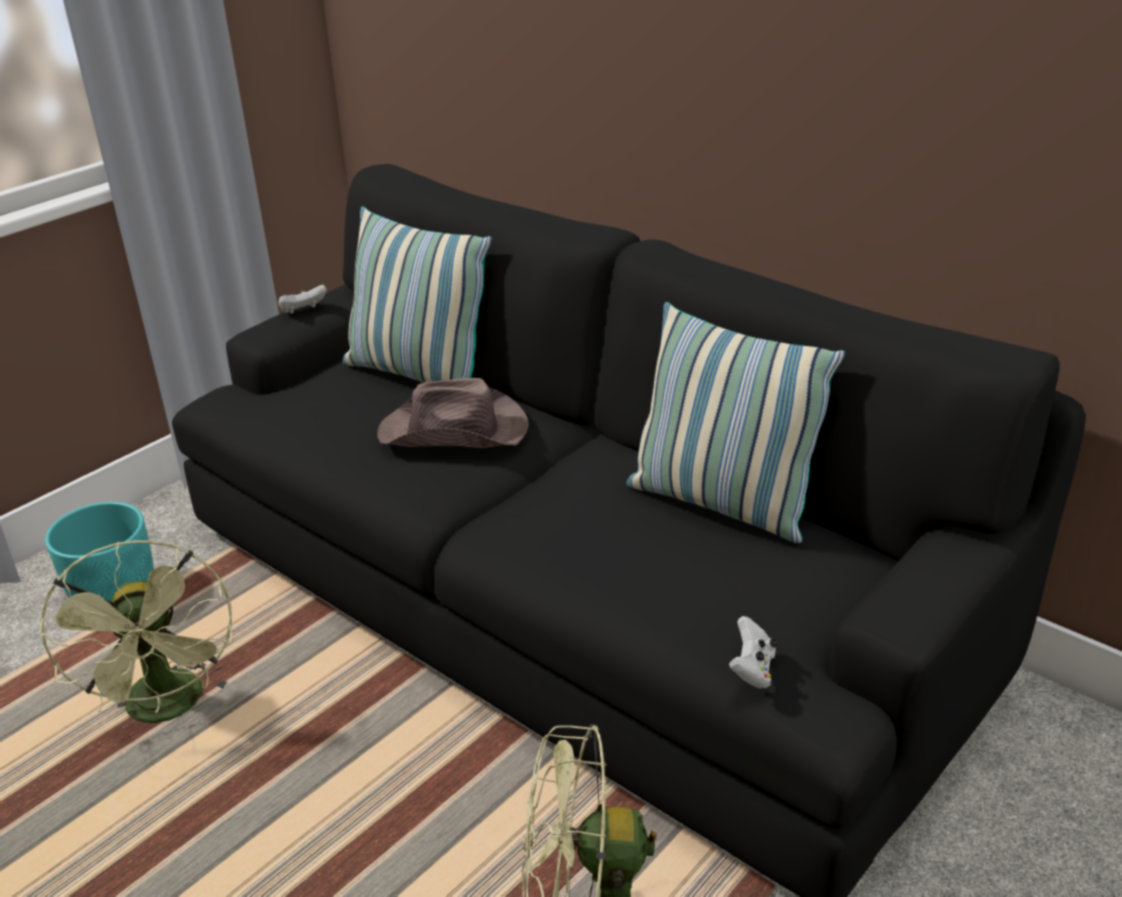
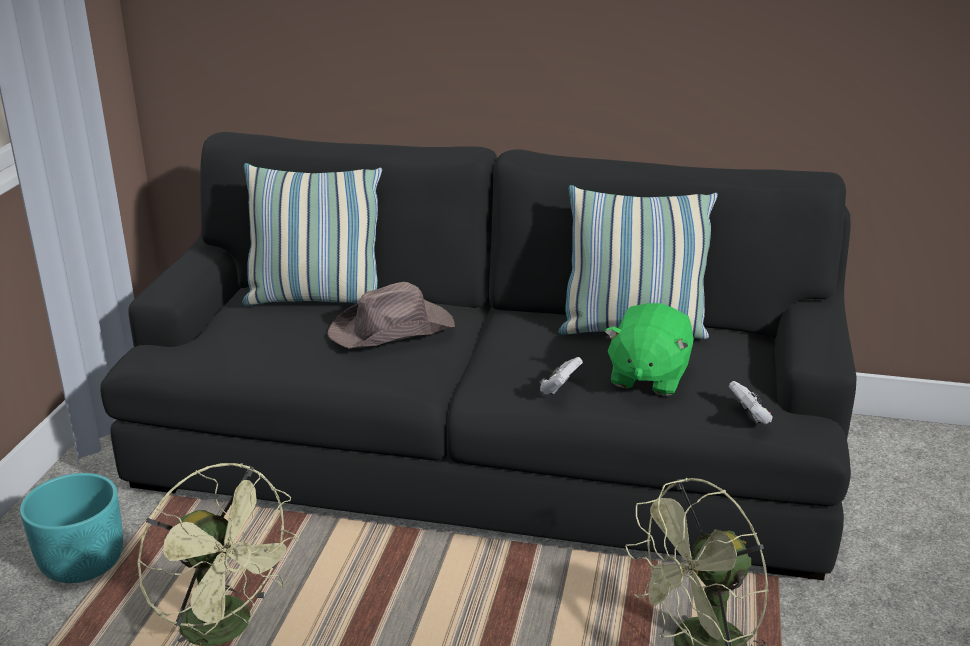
camera: 30 degrees left, 5 degrees down
white game controller [279,285,327,314] -> white game controller moved to [540,357,583,395]
none -> green plush toy [605,303,694,396]

